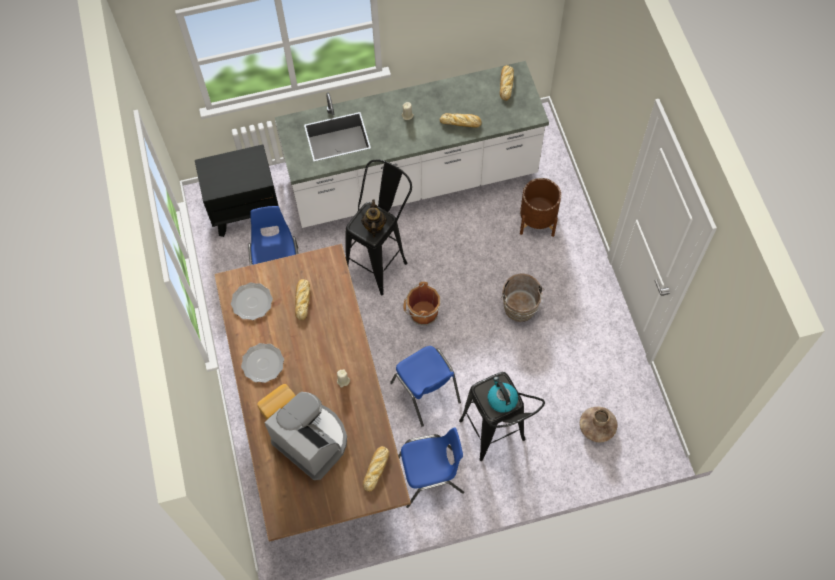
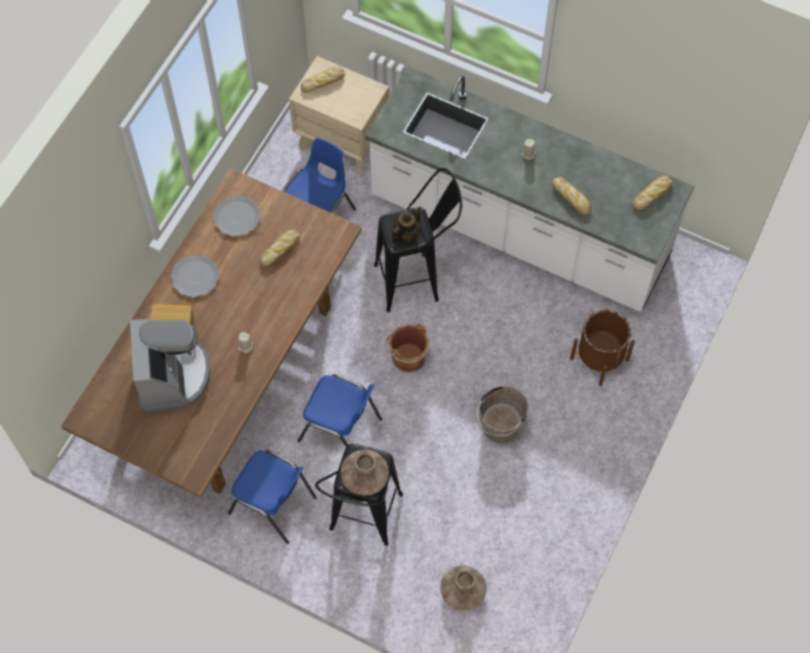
camera: 40 degrees right, 0 degrees up
black nightstand [195,144,279,237] -> beige nightstand [289,56,389,174]
bread [363,446,389,492] -> bread moved to [301,67,345,93]
blue chair [390,346,461,427] -> blue chair turned 75 degrees counterclockwise [298,374,382,447]
kettle [488,377,518,413] -> brown vase [341,450,389,495]

